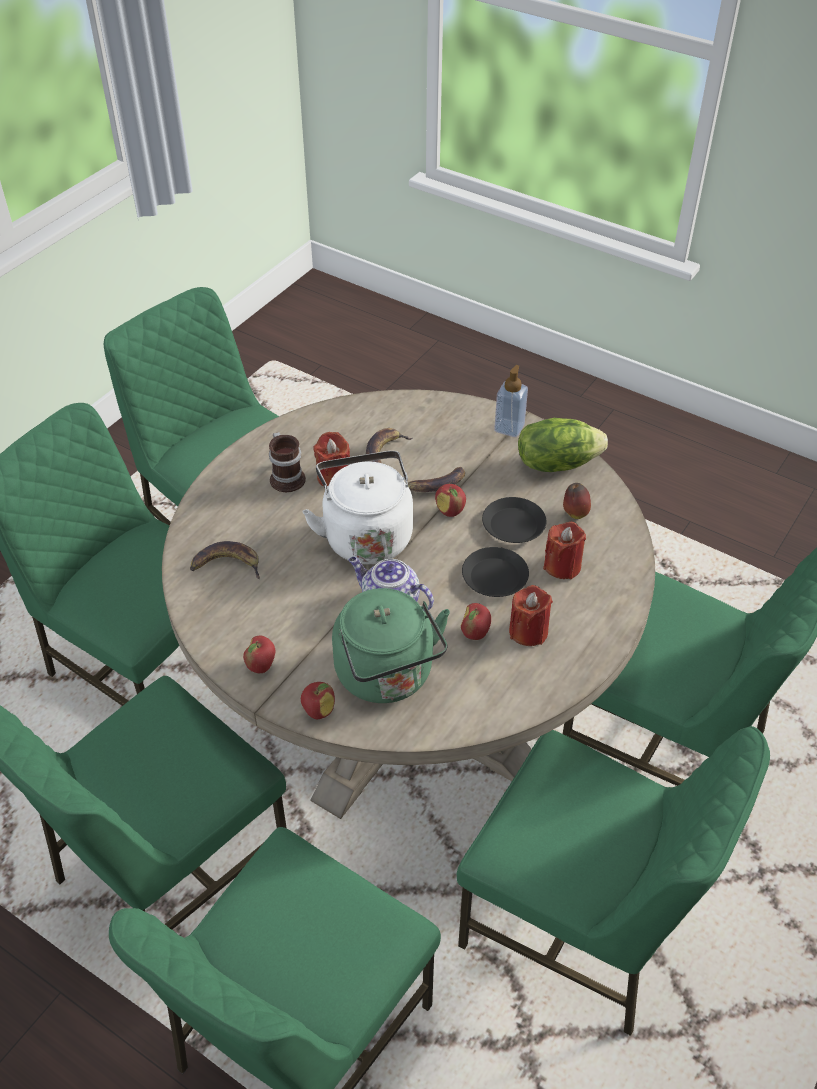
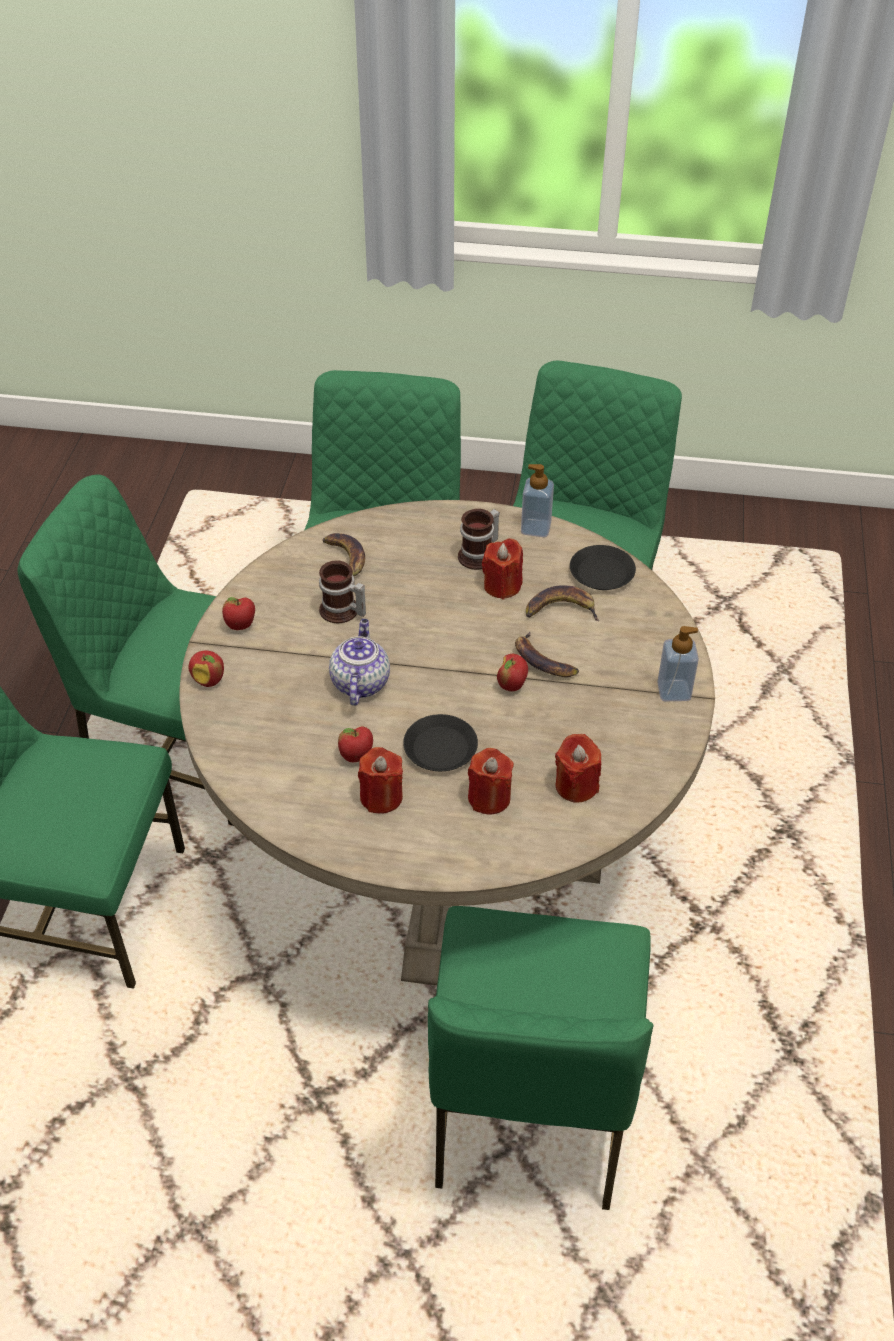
camera: 65 degrees right, 0 degrees up
white kettle [302,451,413,564] -> none
green kettle [332,588,450,703] -> none
green chair [457,726,770,1036] -> none
black plate [482,497,546,543] -> black plate moved to [570,545,636,590]
lettuce [518,418,608,472] -> none
apple [563,483,591,519] -> red candle [555,734,601,802]
none -> mug [319,560,366,623]
none -> soap dispenser [521,464,554,537]

